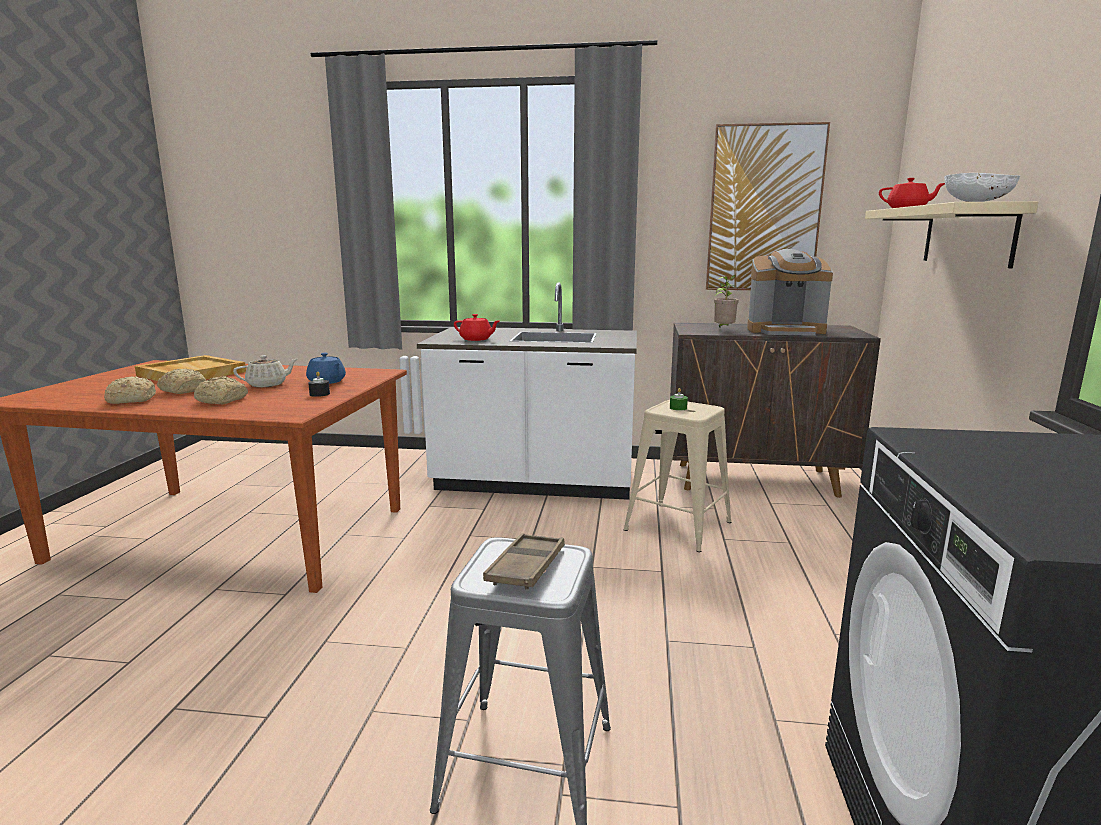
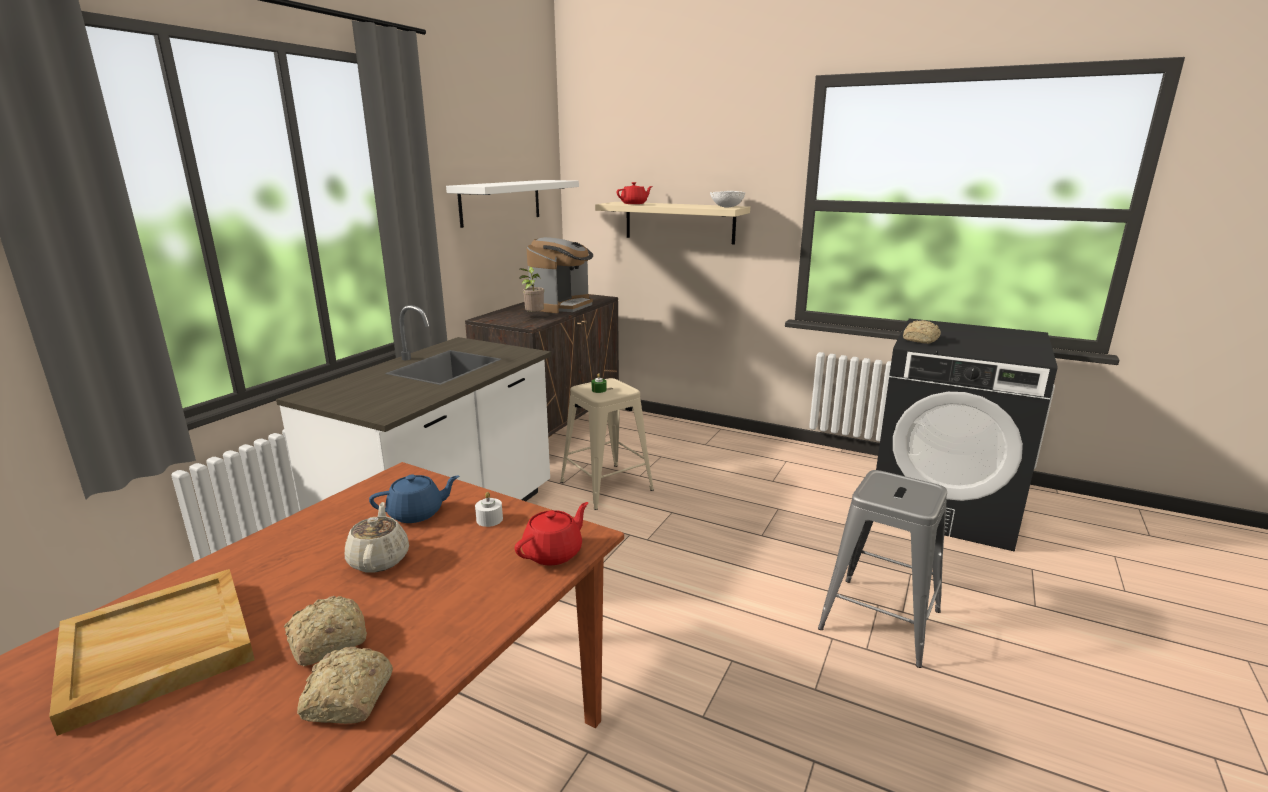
camera: 70 degrees left, 5 degrees up
bread [194,376,248,404] -> bread moved to [903,320,941,344]
black candle [308,372,330,397] -> white candle [475,492,503,527]
red teapot [454,314,499,341] -> red teapot moved to [515,502,588,565]
brown tray [483,533,565,590] -> none
picture [706,122,830,290] -> white shelf [446,180,579,228]

